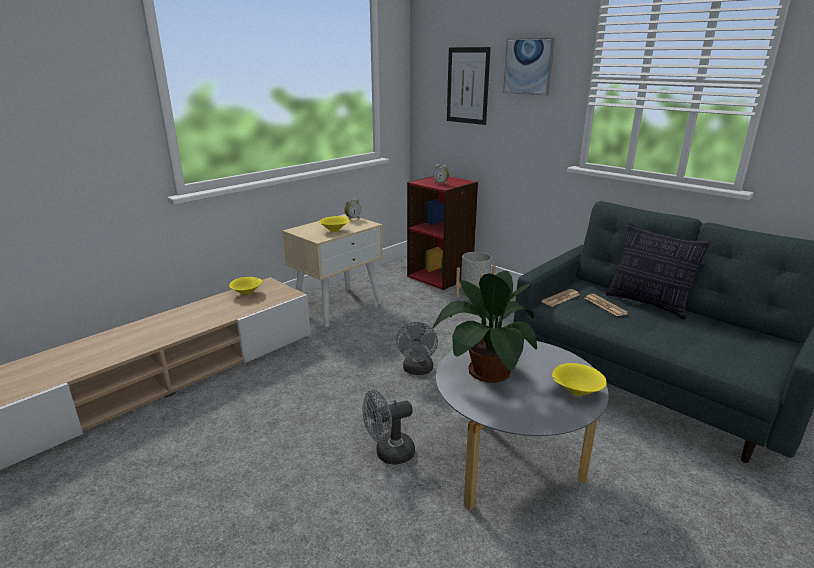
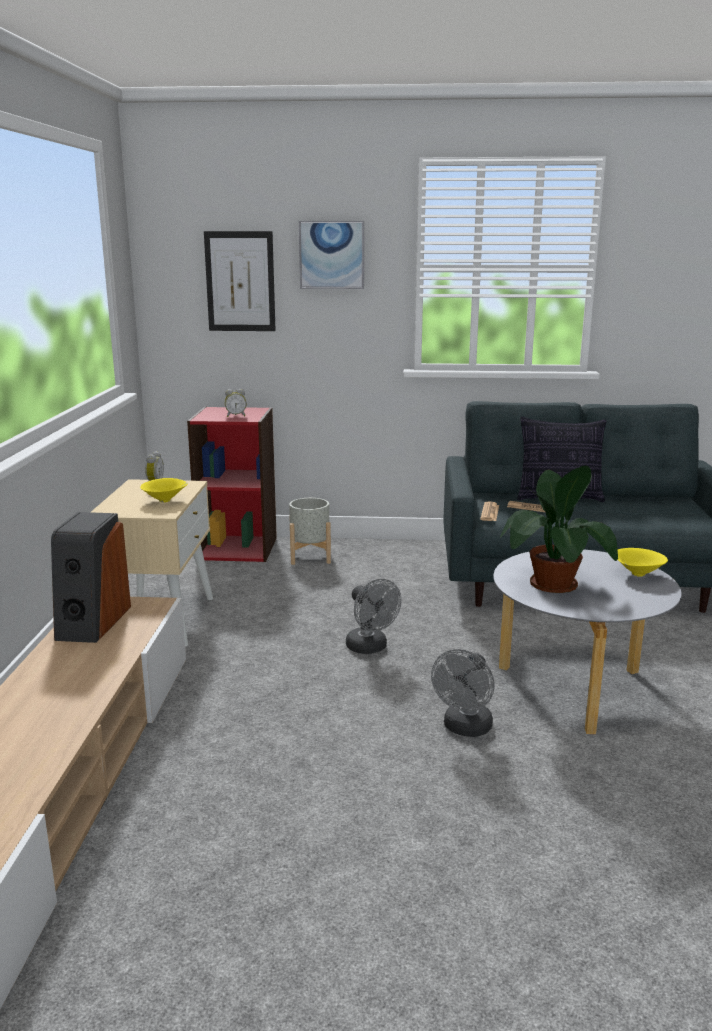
camera: 40 degrees left, 5 degrees down
yellow bowl [229,277,262,296] -> speaker [51,512,131,643]

